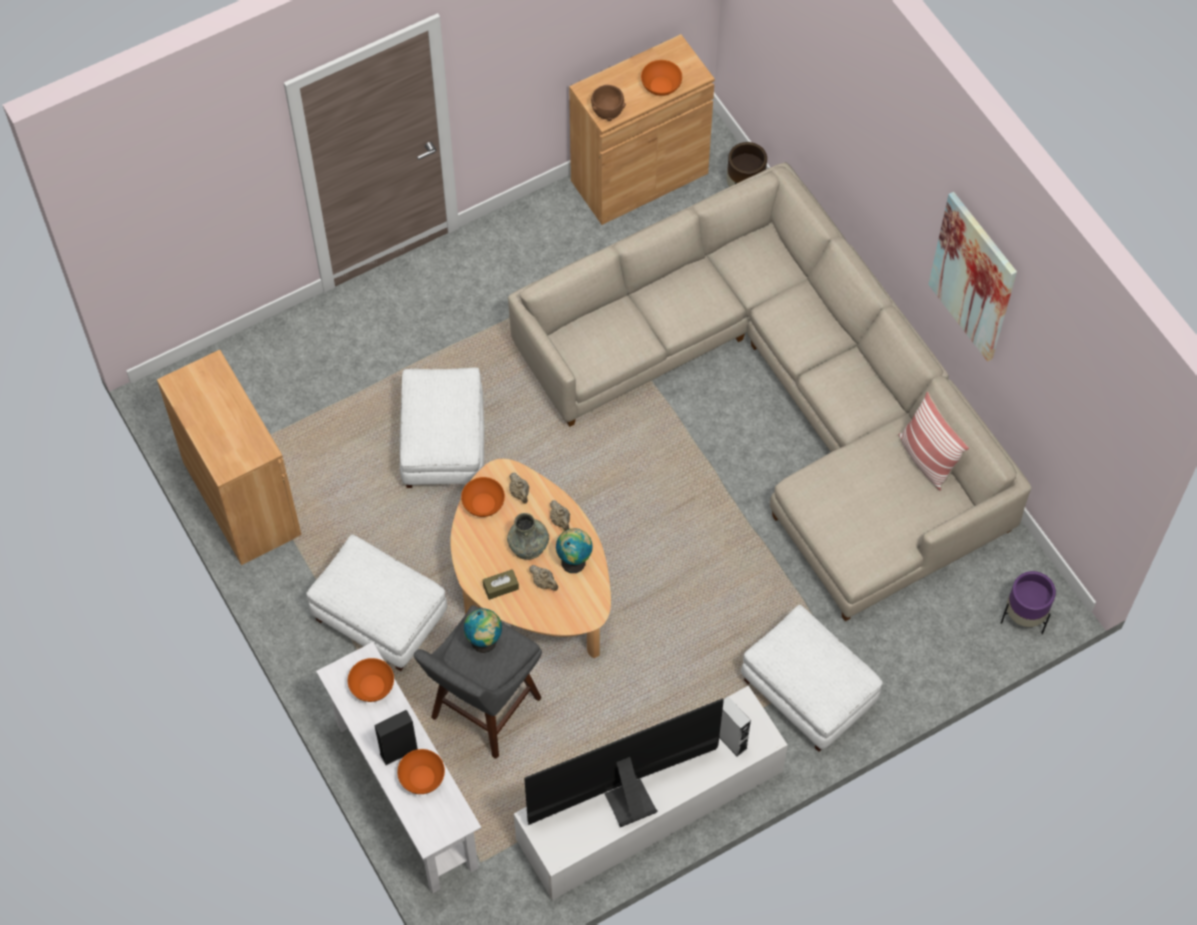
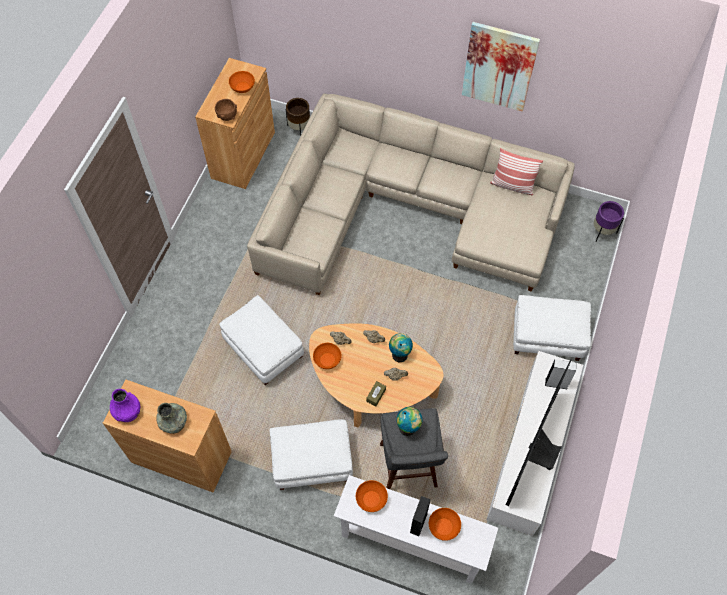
camera: 40 degrees left, 0 degrees up
grey vase [507,513,549,560] -> grey vase moved to [156,403,187,434]
none -> purple vase [110,389,140,422]

